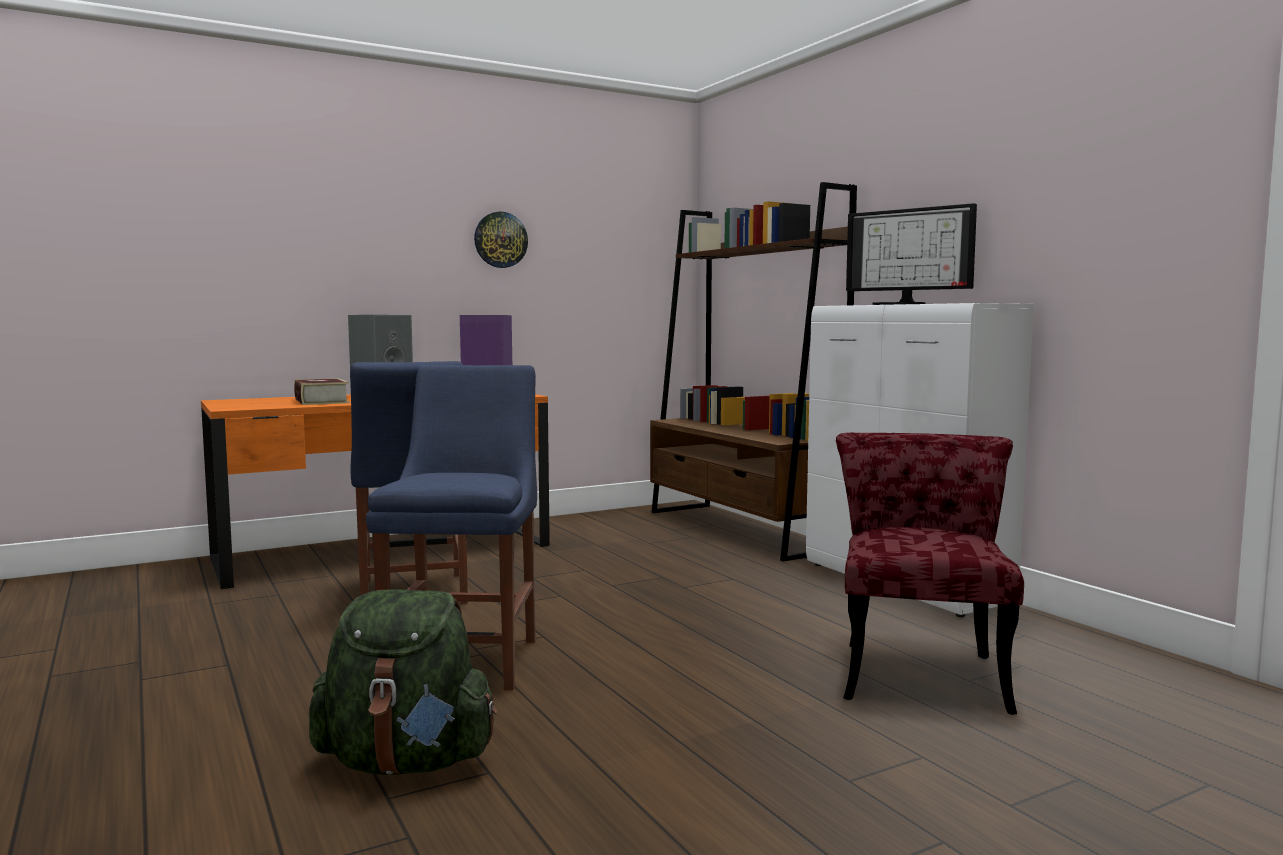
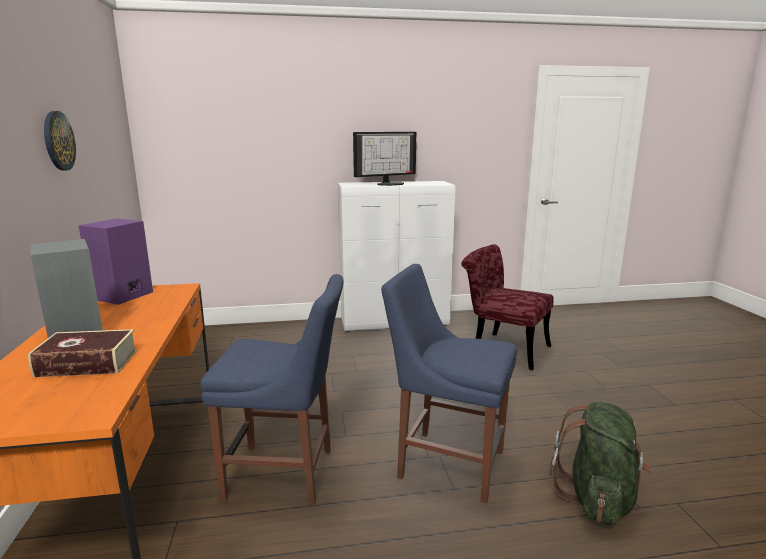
camera: 70 degrees left, 10 degrees up
brown bookcase [650,182,857,562] -> none

